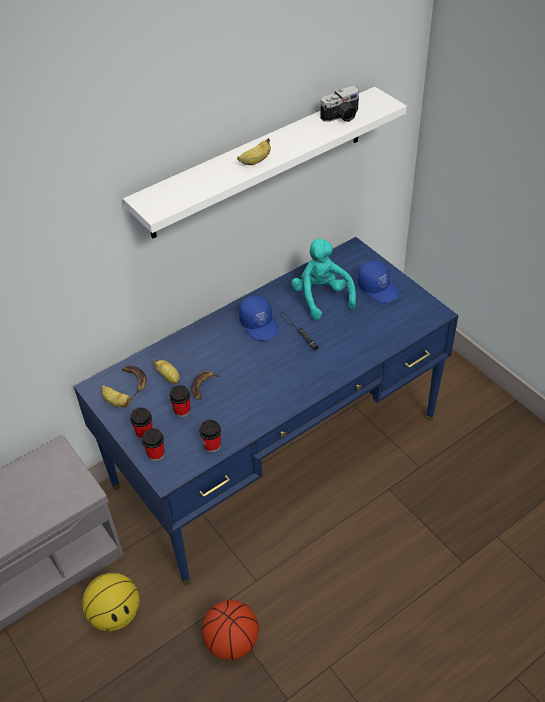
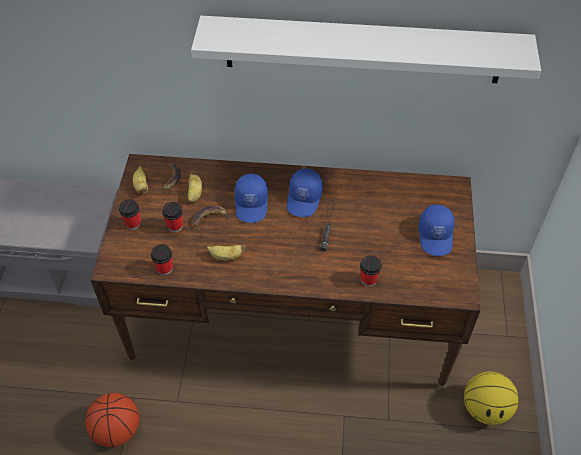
camera: 40 degrees right, 5 degrees up
blue desk [73,237,458,585] -> brown desk [90,154,480,390]
basketball [82,573,140,631] -> basketball moved to [464,371,519,425]
cup [142,428,164,461] -> cup moved to [360,255,382,287]
banana [237,138,271,165] -> banana moved to [207,245,245,260]
turquoise plush toy [291,238,356,320] -> none
camera [320,86,359,122] -> none
none -> blue cap [234,174,268,223]

